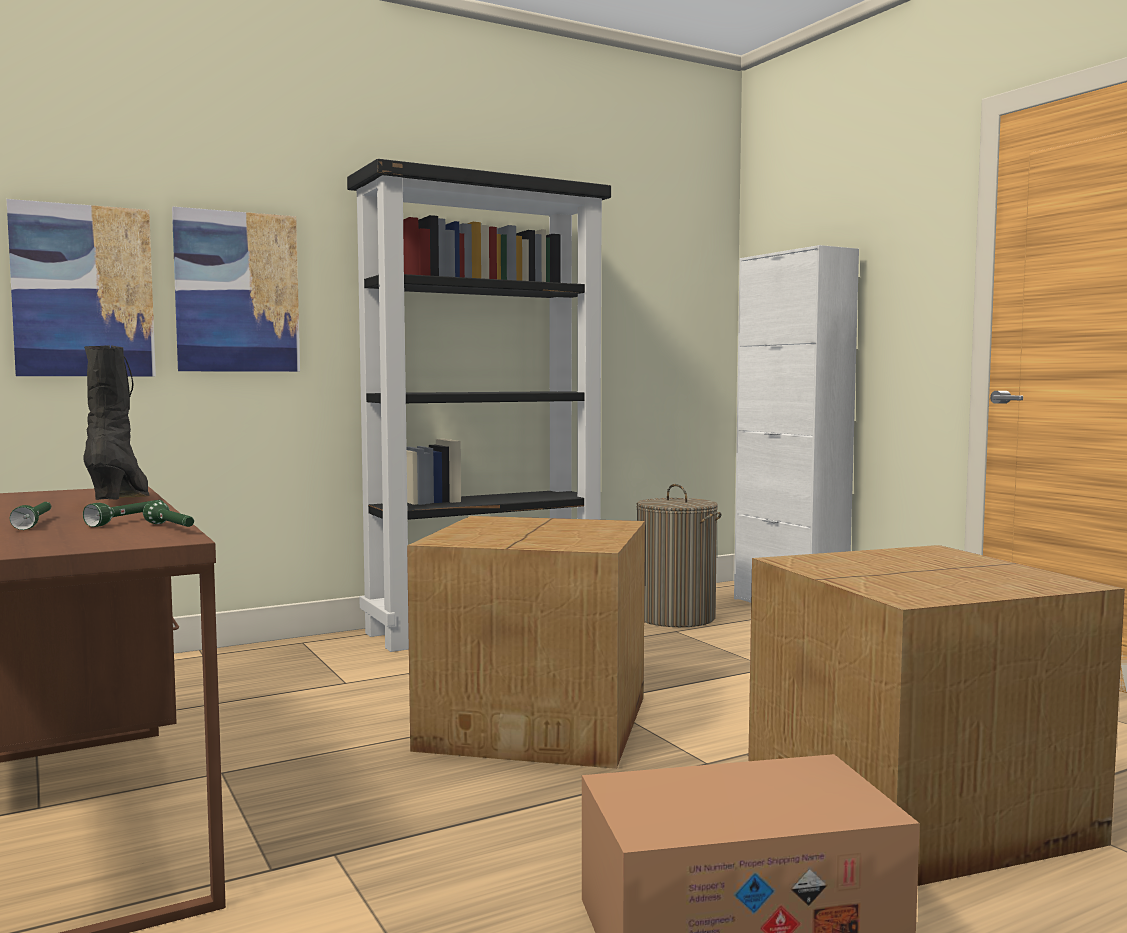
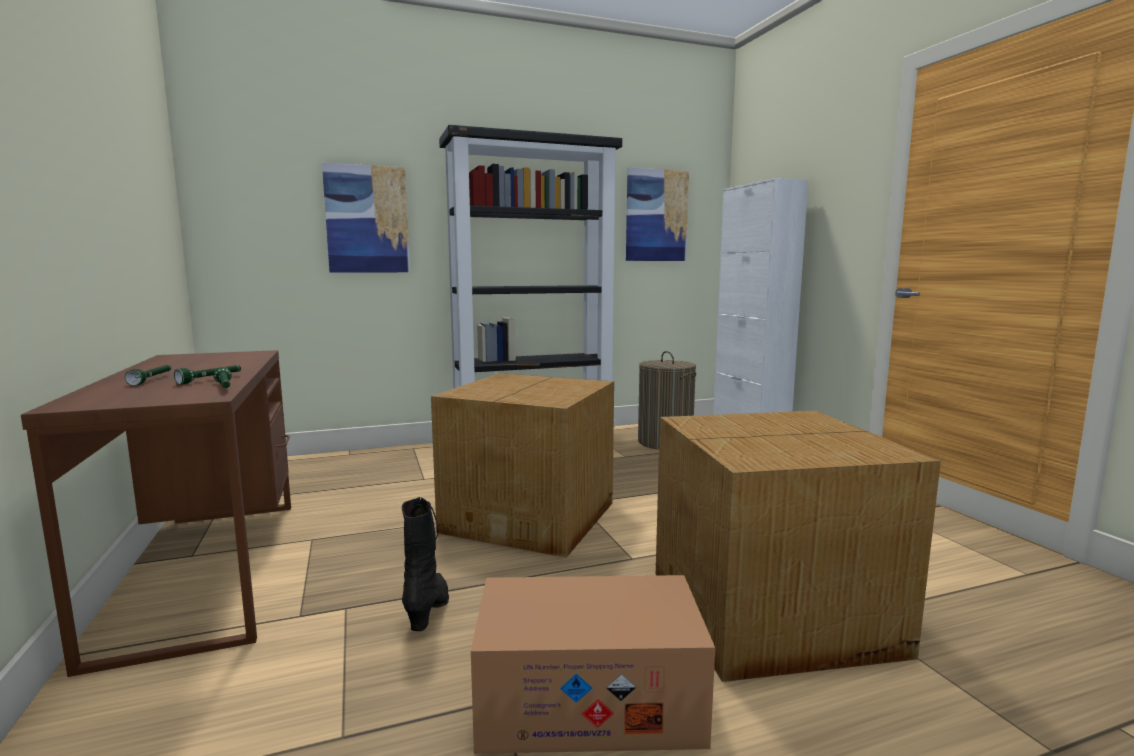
camera: 10 degrees right, 5 degrees up
picture [7,199,156,376] -> picture moved to [626,167,689,261]
black boot [83,345,149,500] -> black boot moved to [402,497,449,631]

